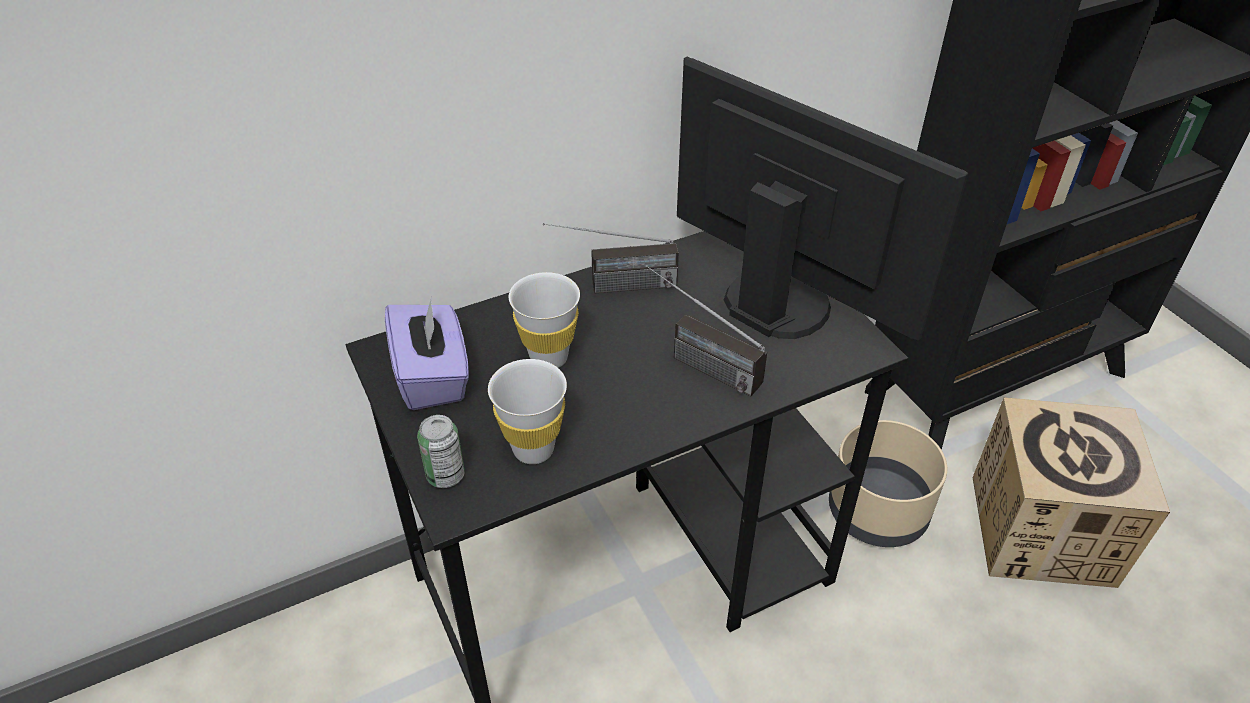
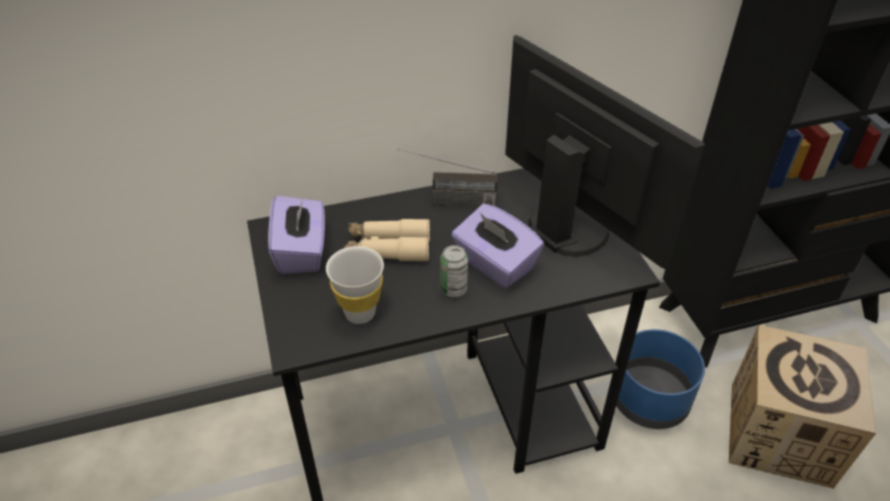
camera: 10 degrees right, 0 degrees up
can [417,415,465,488] -> can moved to [440,245,468,298]
white cup [509,272,580,368] -> beige binoculars [344,219,430,262]
radio [646,265,767,396] -> purple tissue box [452,204,544,288]
beige planter [829,420,947,547] -> blue planter [616,329,705,429]

